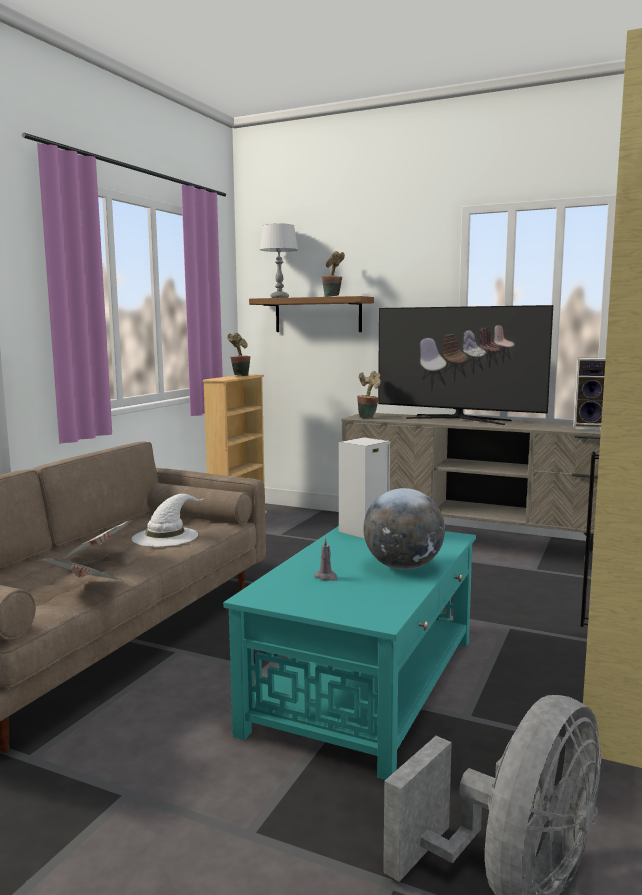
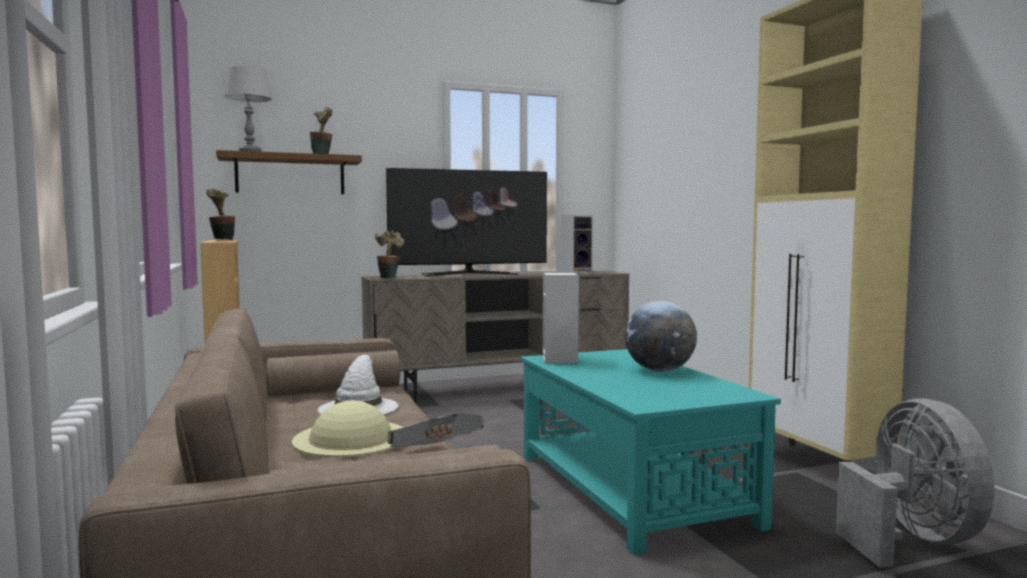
camera: 45 degrees left, 5 degrees down
newspaper [59,520,133,560] -> beige hat [292,400,403,457]
grey candle [314,537,337,581] -> none

